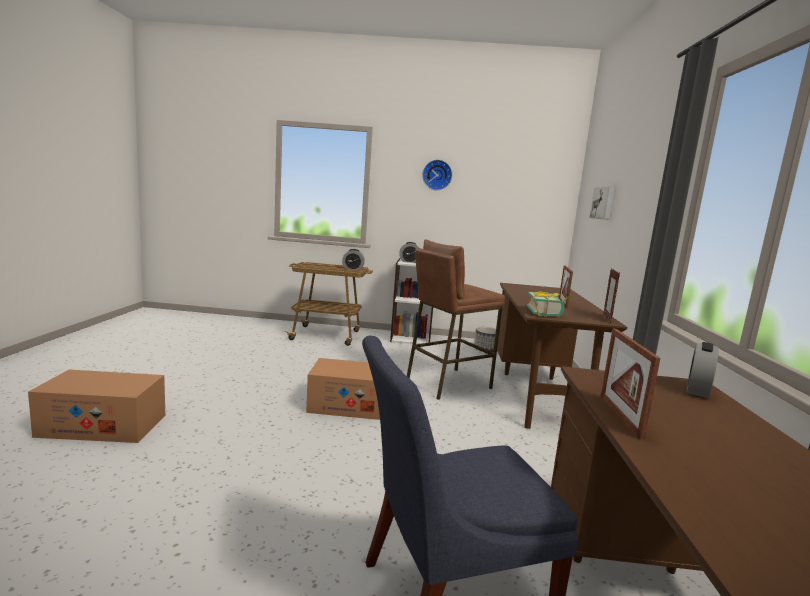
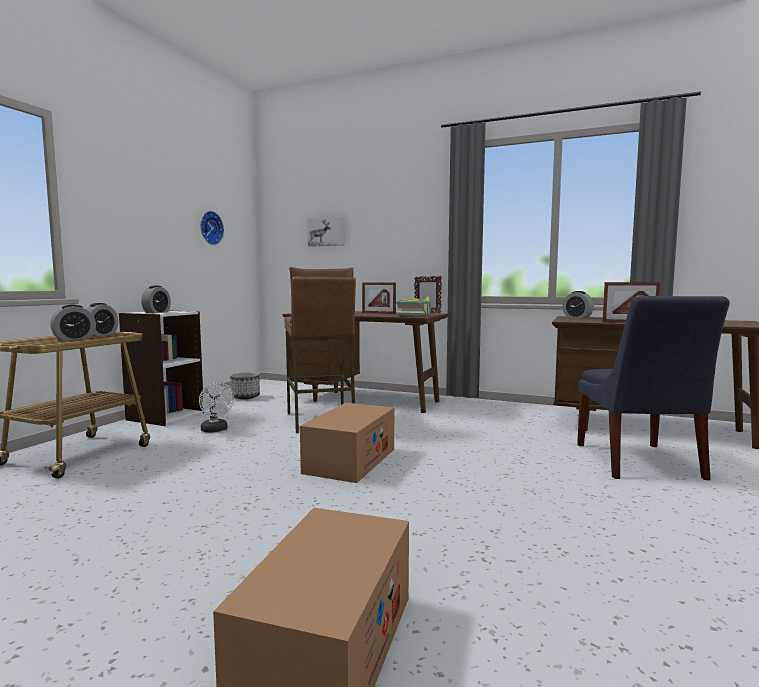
camera: 70 degrees left, 5 degrees down
wall clock [422,160,452,190] -> wall clock moved to [200,211,224,245]
none -> alarm clock [50,305,96,341]
none -> white fan [199,382,234,433]

